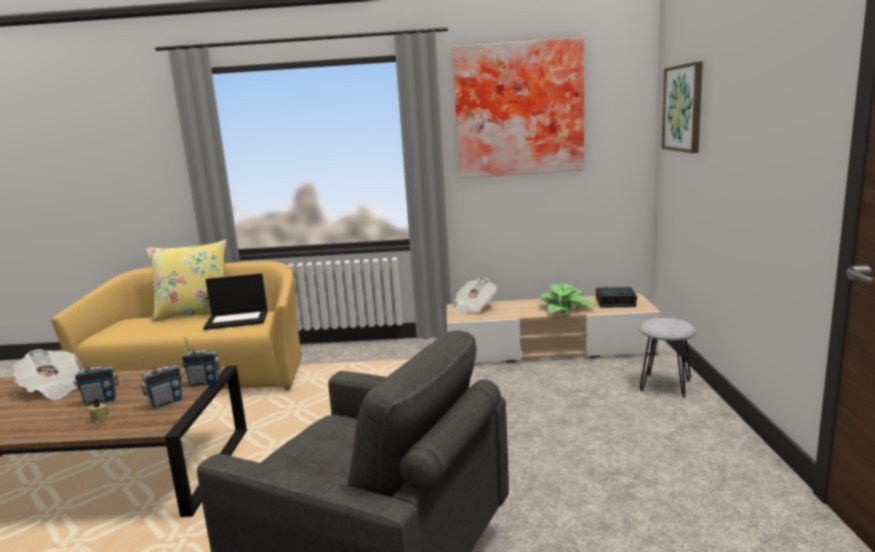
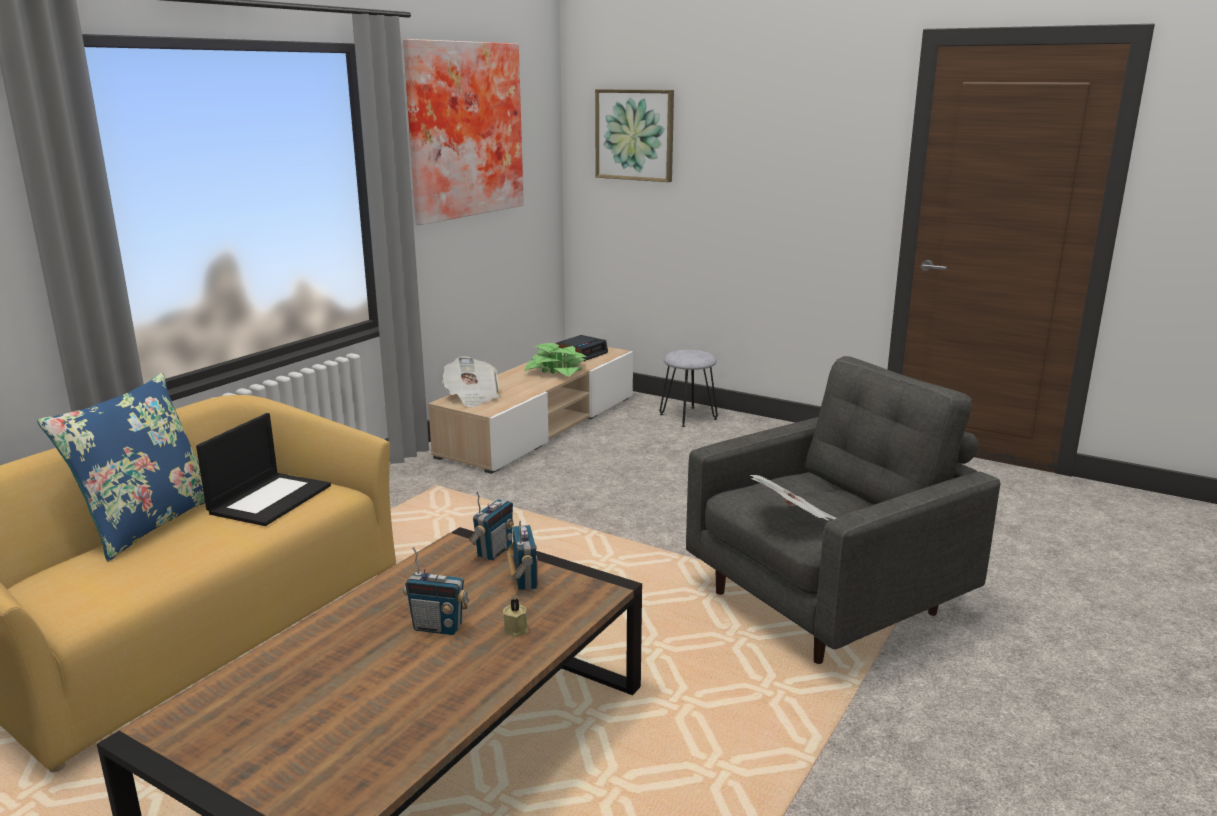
camera: 60 degrees left, 5 degrees up
newspaper [13,349,83,400] -> newspaper moved to [749,475,836,521]
radio [73,354,119,406] -> radio turned 90 degrees clockwise [403,547,469,635]
yellow pillow [146,240,226,322] -> blue pillow [37,373,205,562]

